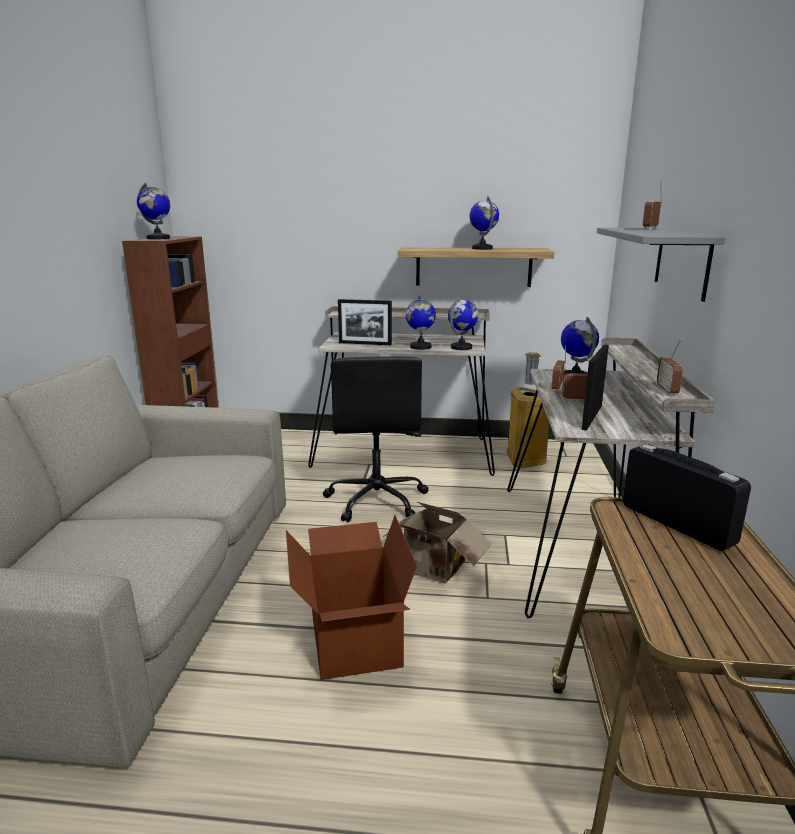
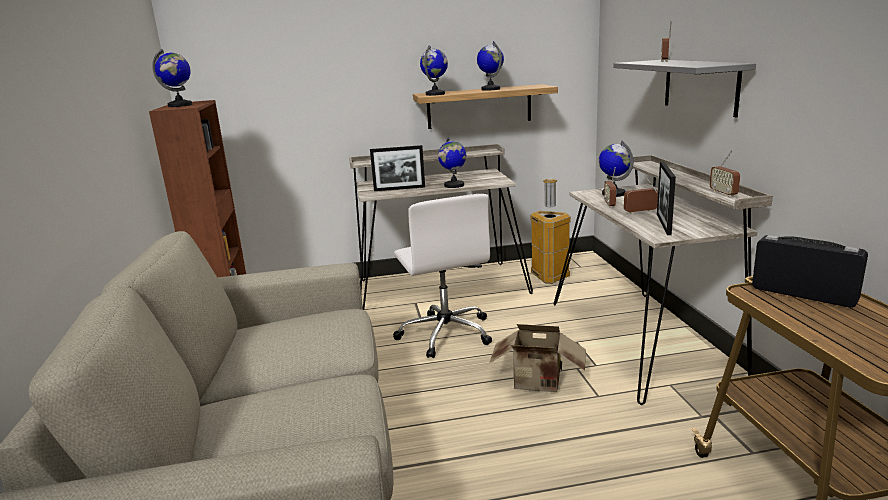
camera: 15 degrees left, 0 degrees up
cardboard box [286,515,417,680] -> none
black office chair [323,356,429,522] -> white office chair [393,194,492,358]
globe [448,297,479,350] -> globe moved to [420,45,448,96]

